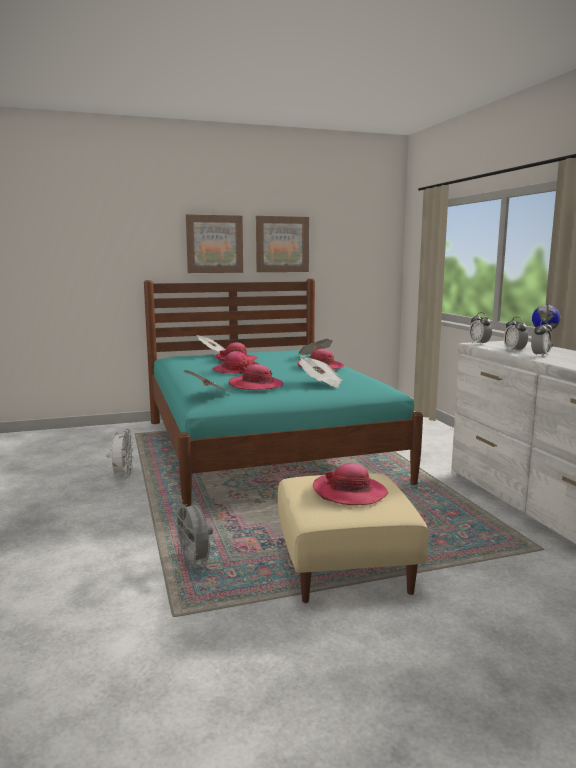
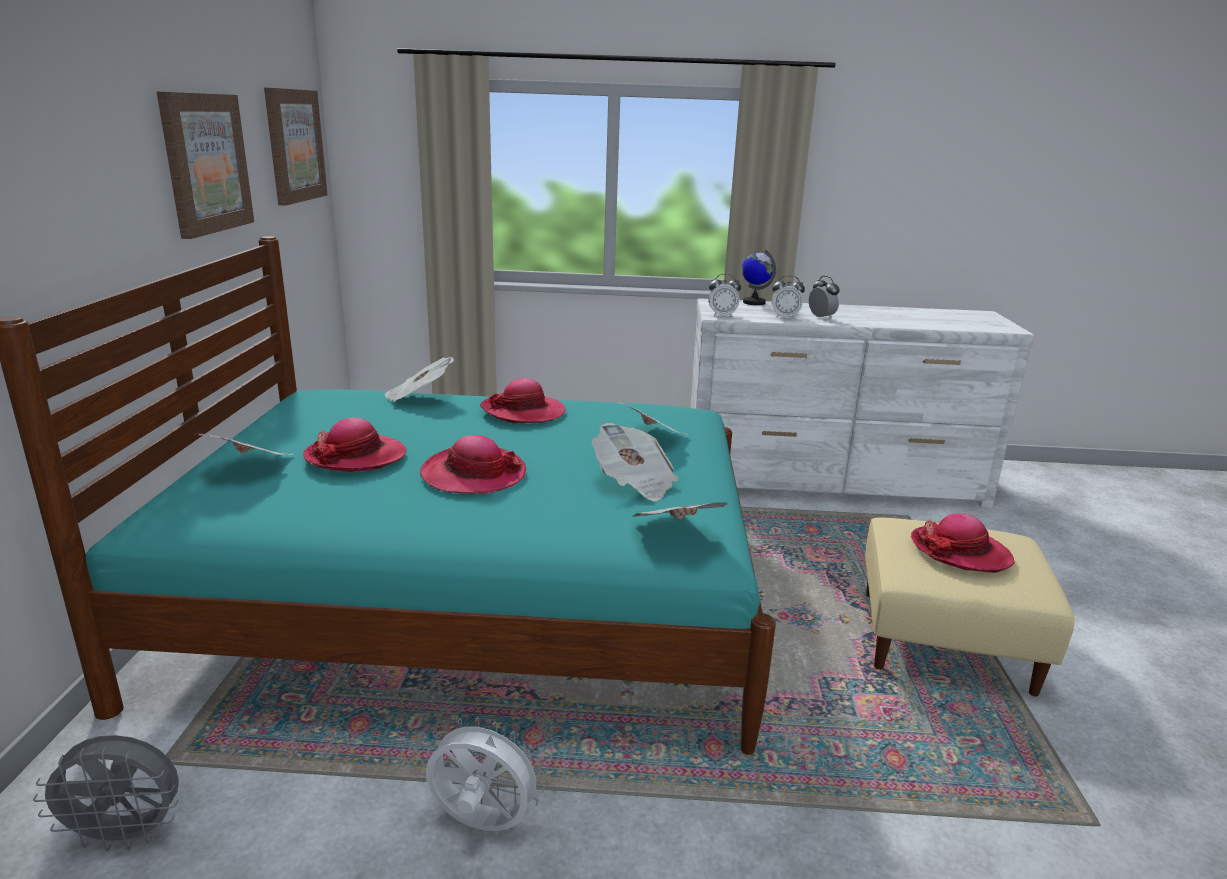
camera: 70 degrees left, 10 degrees up
grey fan [173,500,213,570] -> grey fan moved to [33,735,179,851]
picture [186,214,243,273] -> picture moved to [264,87,327,206]
hat [229,364,283,390] -> newspaper [592,423,679,501]

